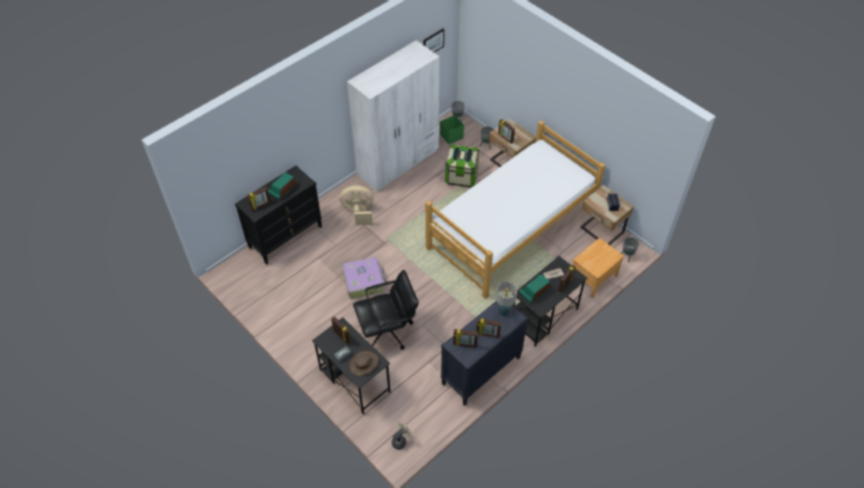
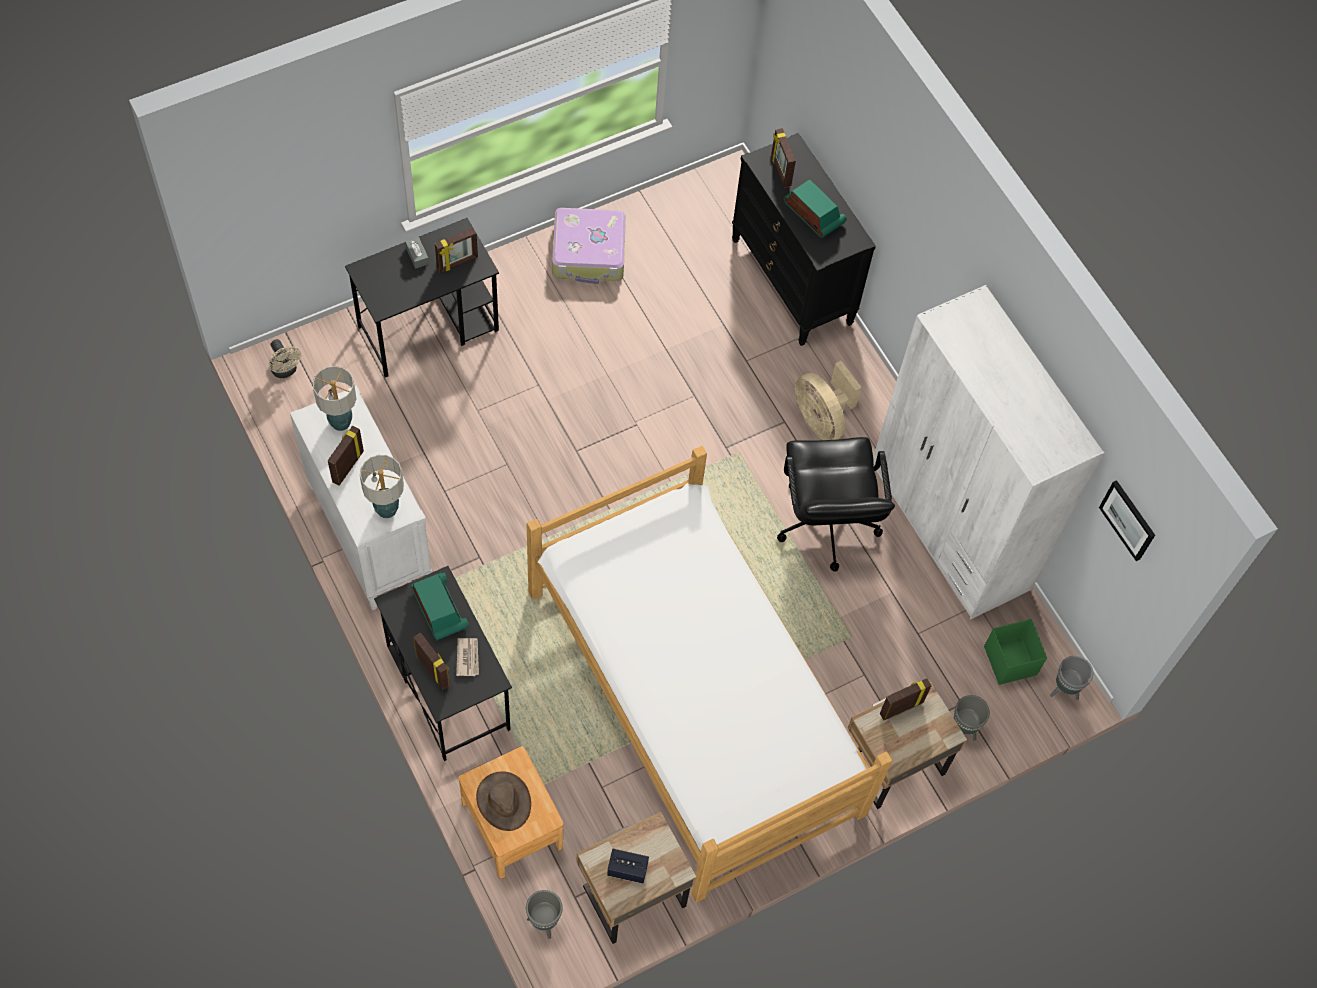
camera: 100 degrees right, 10 degrees up
beige fan [340,186,374,225] -> beige fan turned 135 degrees clockwise [795,361,861,440]
suitcase [342,257,385,299] -> suitcase moved to [552,208,626,284]
brown hat [349,351,379,376] -> brown hat moved to [476,772,531,831]
black office chair [353,270,419,350] -> black office chair moved to [777,437,895,572]
black dresser [441,296,528,406] -> white dresser [290,385,433,610]
storage box [445,144,479,187] -> none
picture frame [453,329,478,348] -> table lamp [313,366,356,431]

